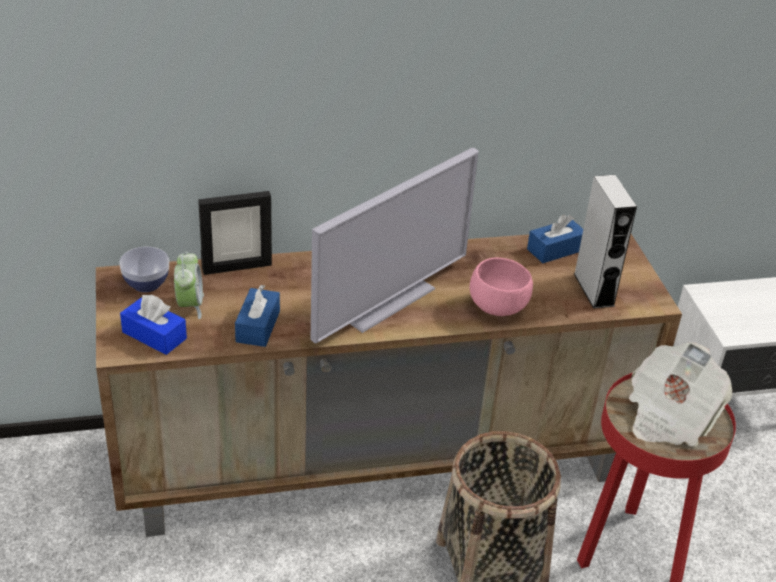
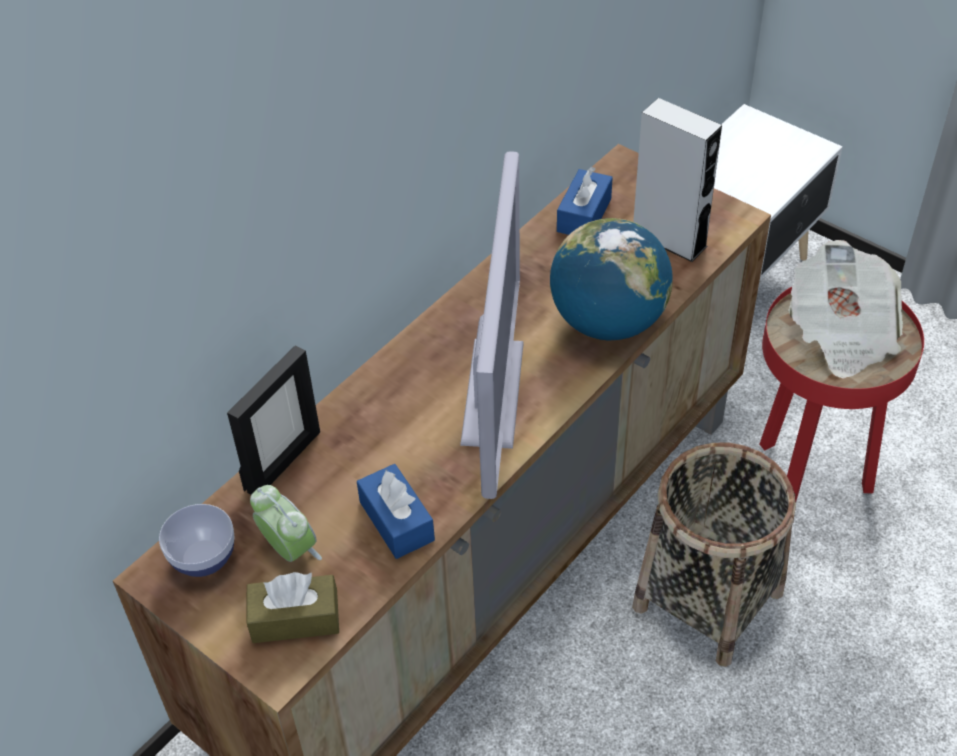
camera: 35 degrees left, 10 degrees up
blue tissue box [120,295,187,355] -> brown tissue box [247,572,339,643]
pink bowl [470,258,533,316] -> globe [550,218,673,340]

